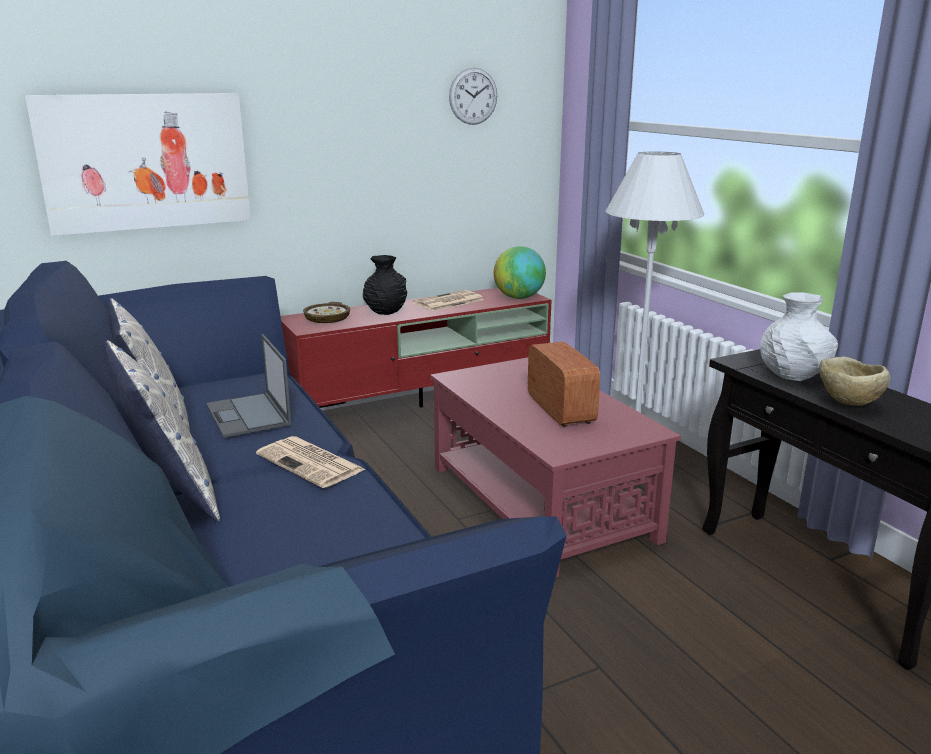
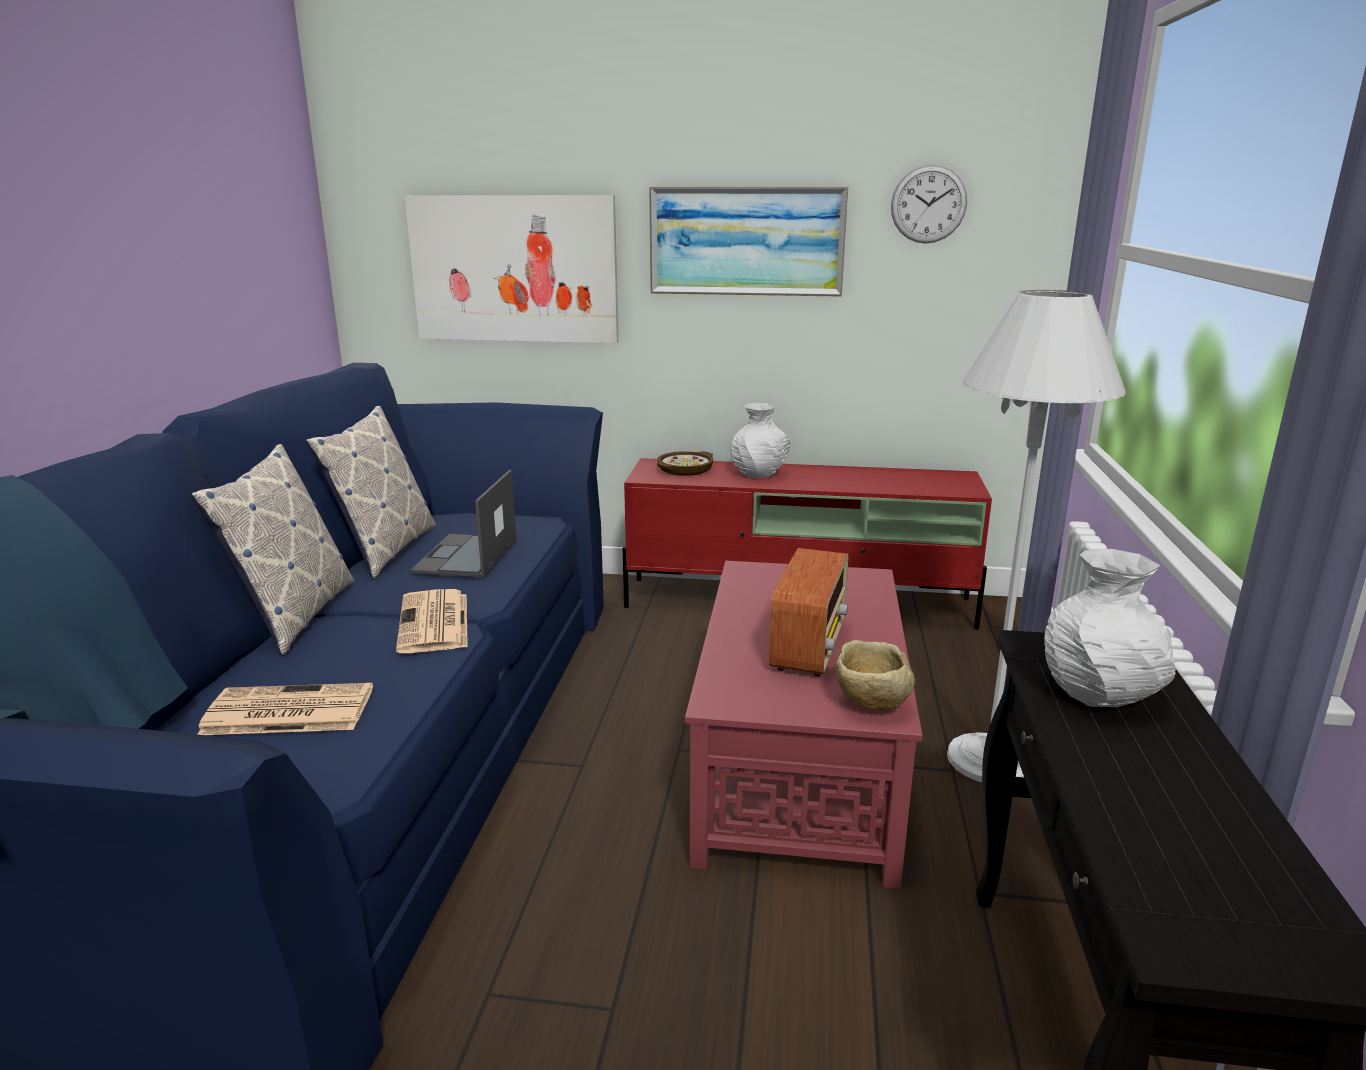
camera: 35 degrees right, 0 degrees up
black vase [363,255,407,315] -> white vase [731,403,791,478]
newspaper [413,290,484,311] -> newspaper moved to [198,683,373,735]
globe [494,246,546,299] -> none
beige bowl [819,356,890,406] -> beige bowl moved to [835,640,915,711]
none -> picture [649,186,849,297]

